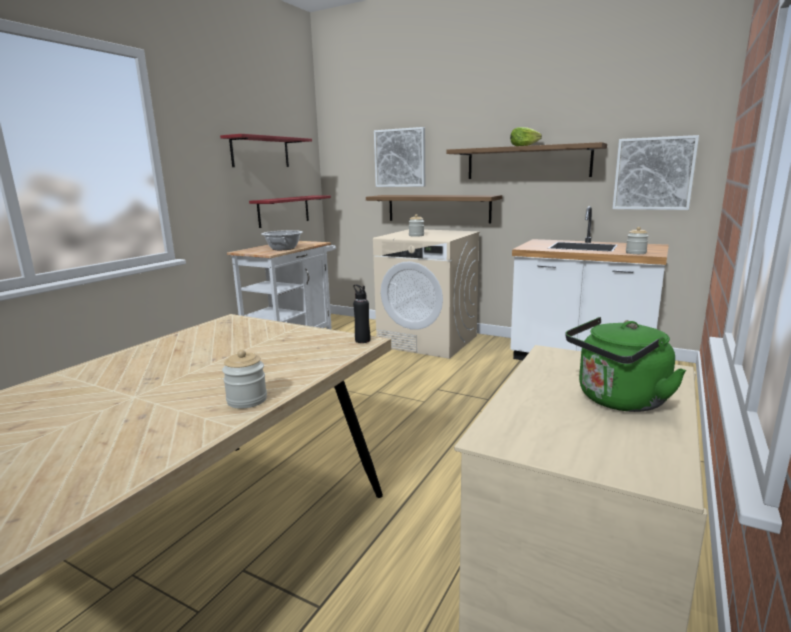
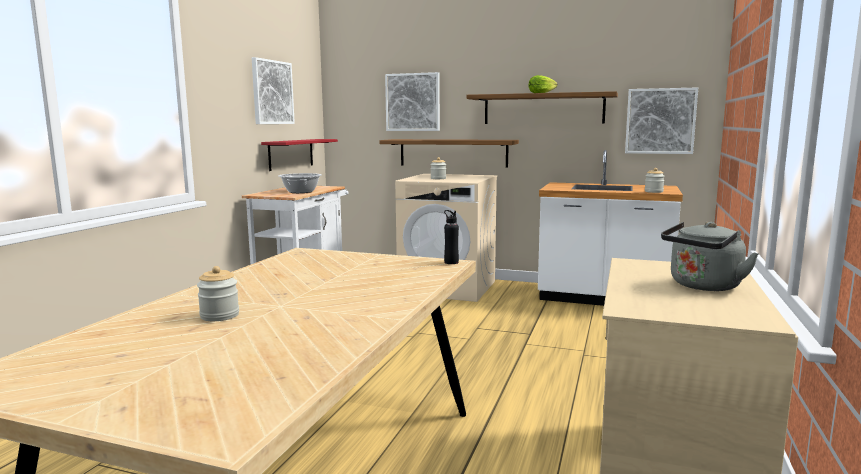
camera: 10 degrees left, 5 degrees down
red shelf [220,134,312,167] -> picture [252,57,295,124]
jar [222,350,267,409] -> jar moved to [197,266,239,321]
green kettle [565,317,686,412] -> grey kettle [661,222,759,291]

